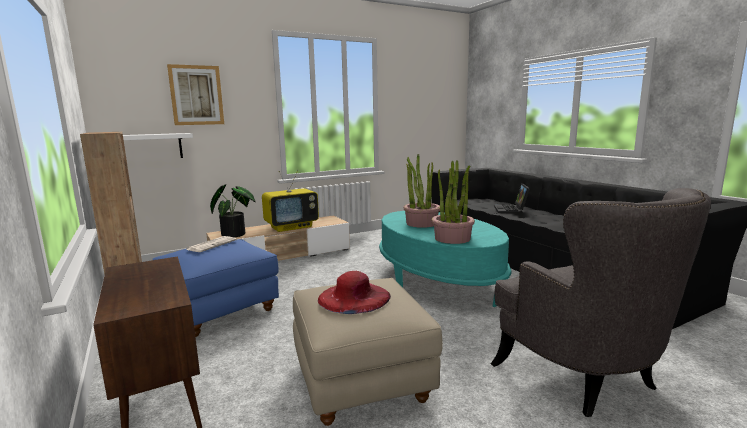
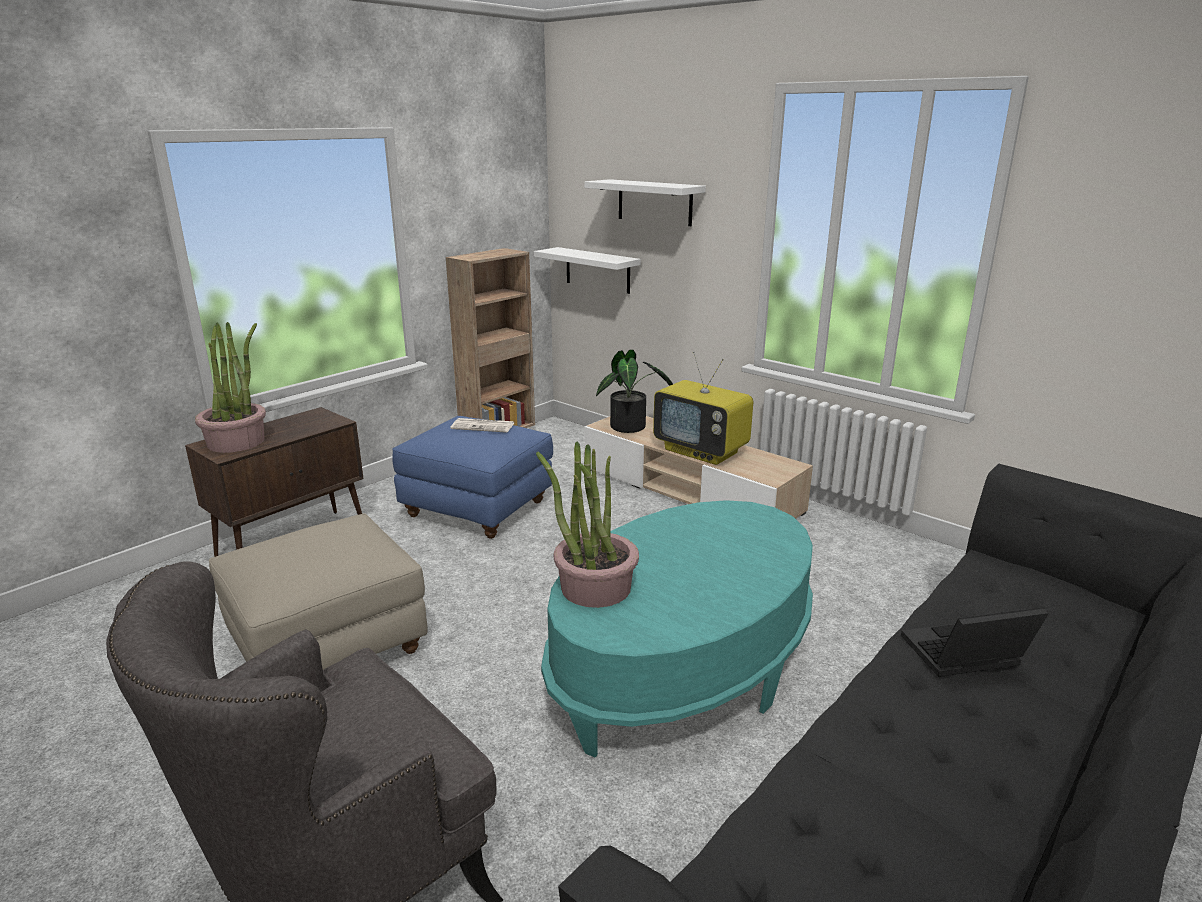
camera: 70 degrees right, 10 degrees up
picture [167,64,224,125] -> white shelf [584,179,706,226]
red hat [318,271,391,314] -> none
potted plant [404,154,440,228] -> potted plant moved to [195,322,266,453]

